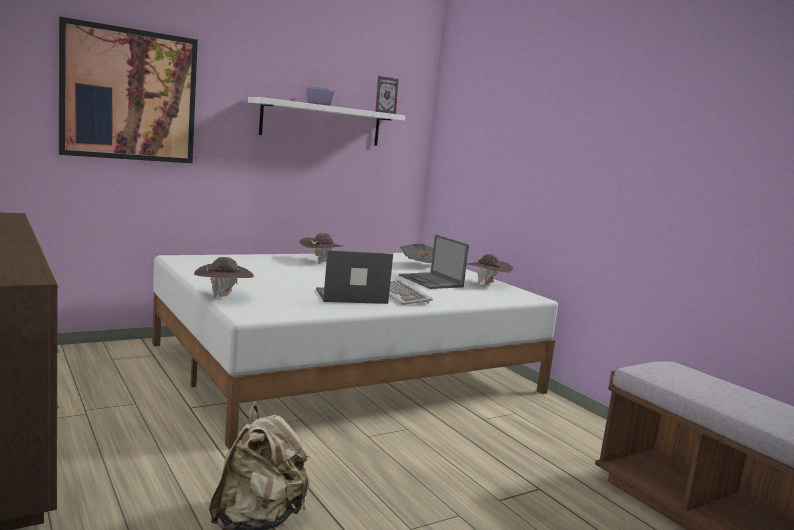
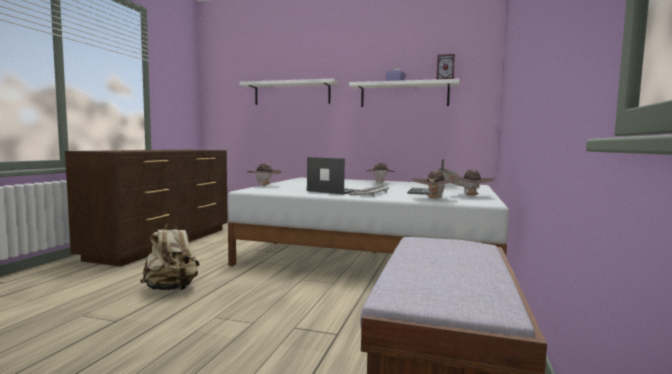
camera: 50 degrees right, 5 degrees down
picture [59,17,198,163] -> white shelf [240,79,338,105]
none -> brown hat [412,171,458,200]

